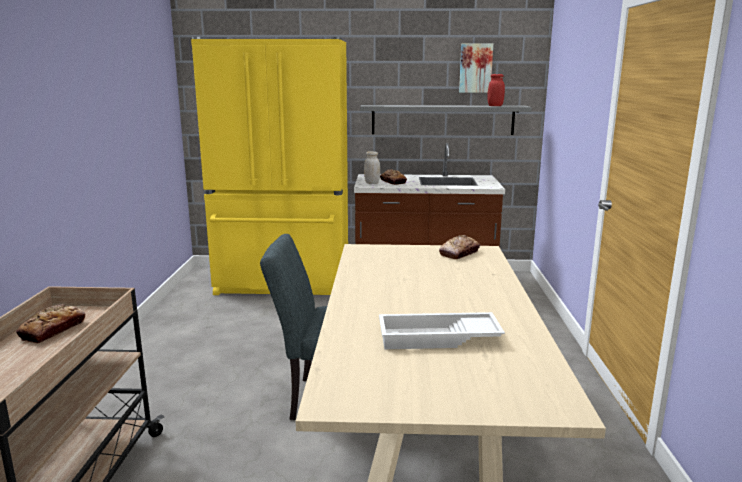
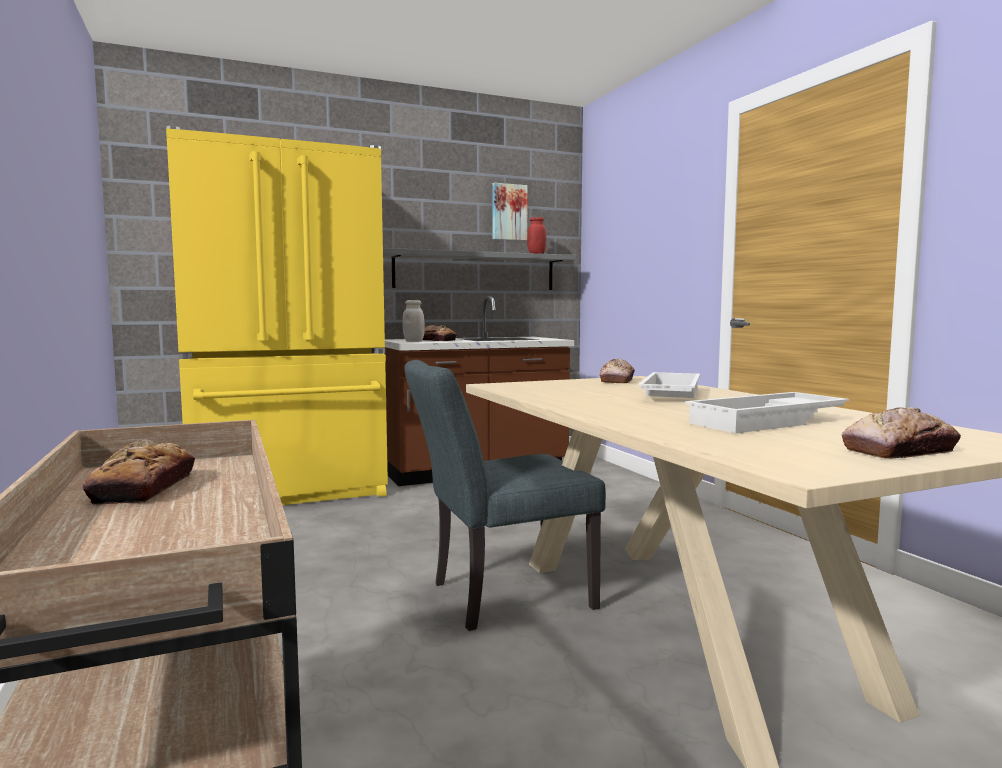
camera: 25 degrees left, 10 degrees down
none -> white tray [638,372,700,398]
none -> bread [842,407,961,459]

